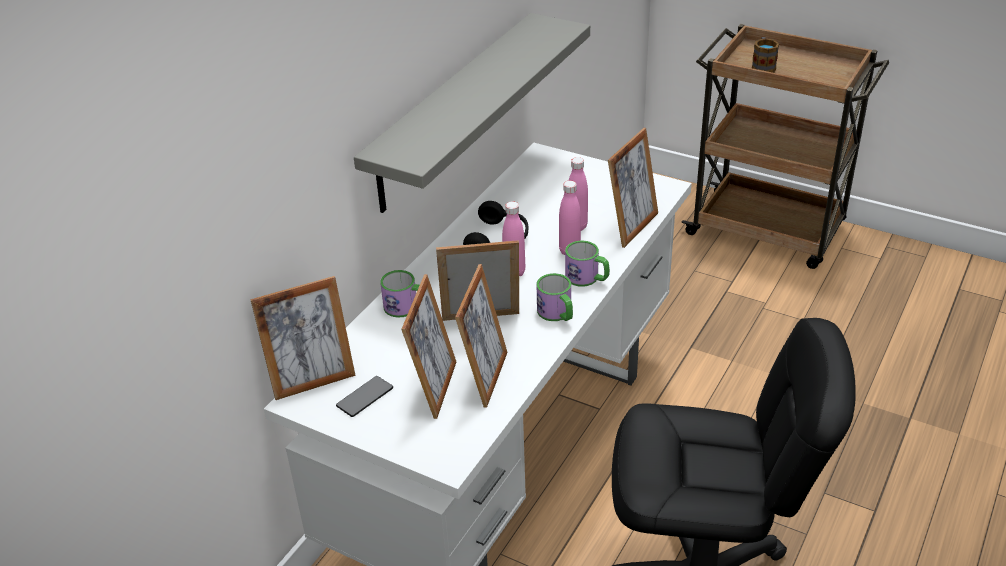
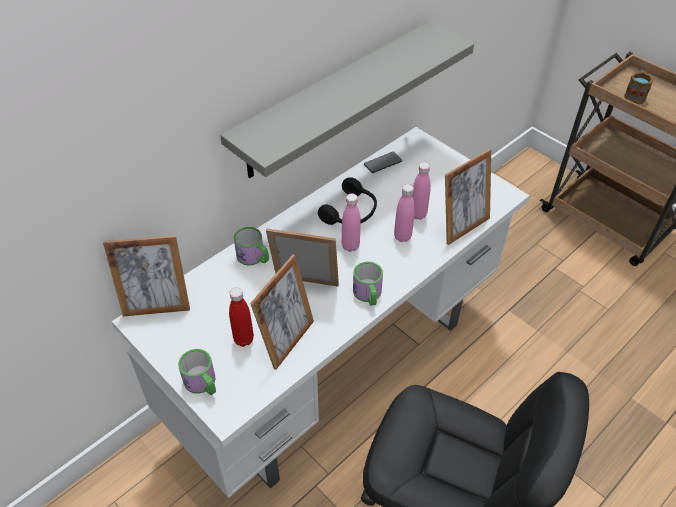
camera: 15 degrees right, 10 degrees up
phone [336,376,393,417] -> phone moved to [364,152,402,173]
picture frame [401,274,456,419] -> red bottle [229,287,254,347]
mug [565,240,610,287] -> mug moved to [178,349,216,395]

